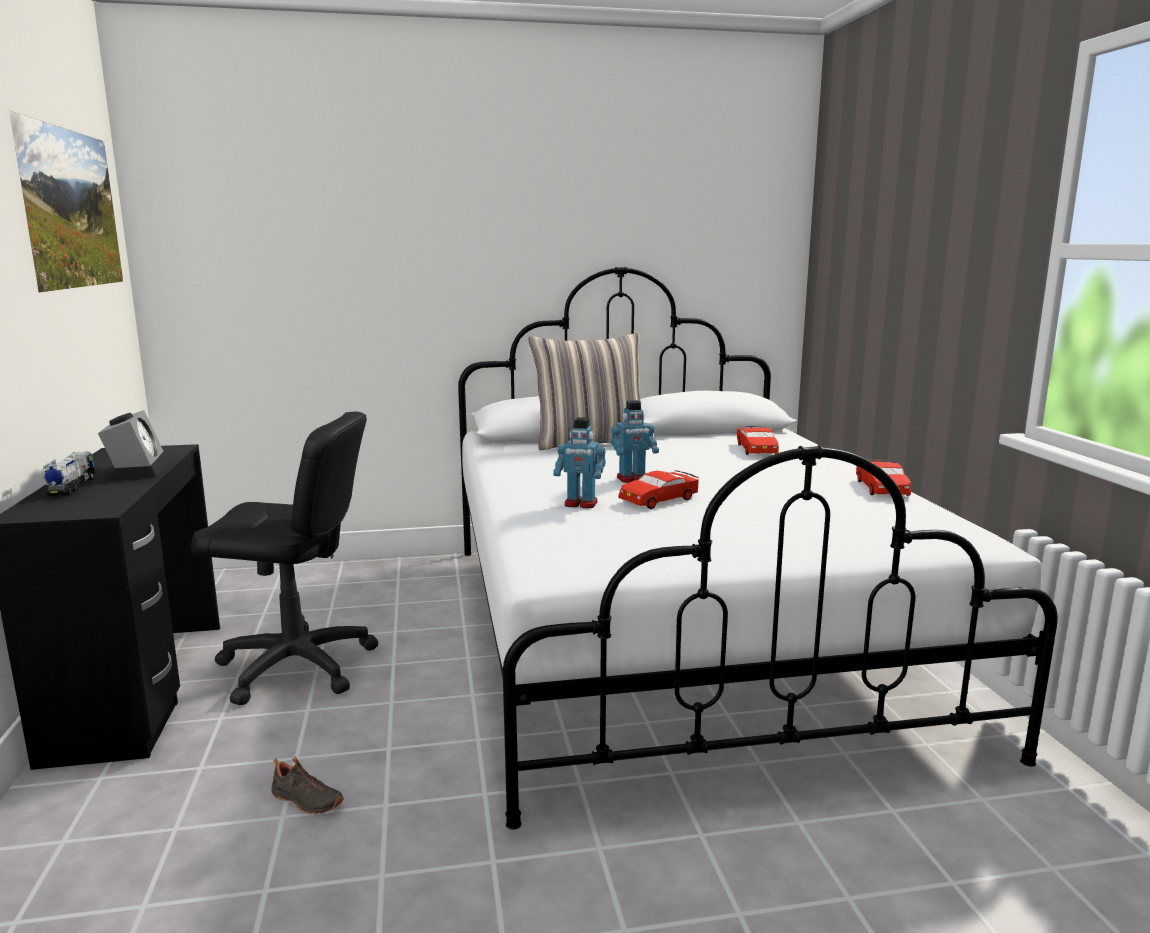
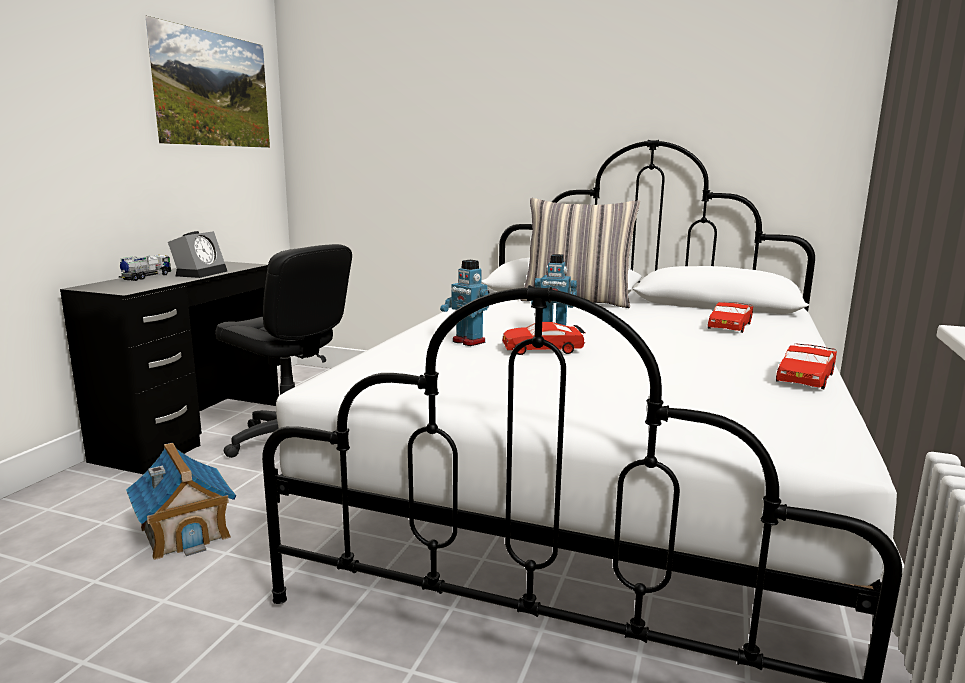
camera: 30 degrees right, 0 degrees up
black shoe [271,757,344,814] -> toy house [126,443,237,560]

